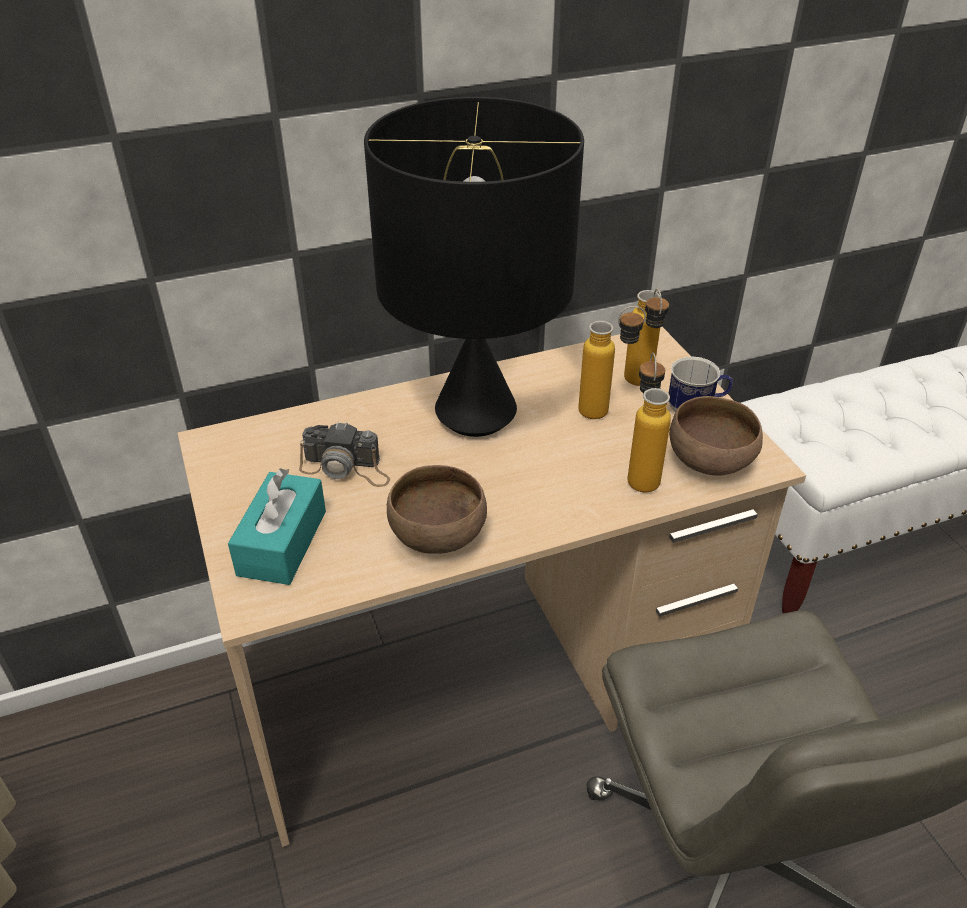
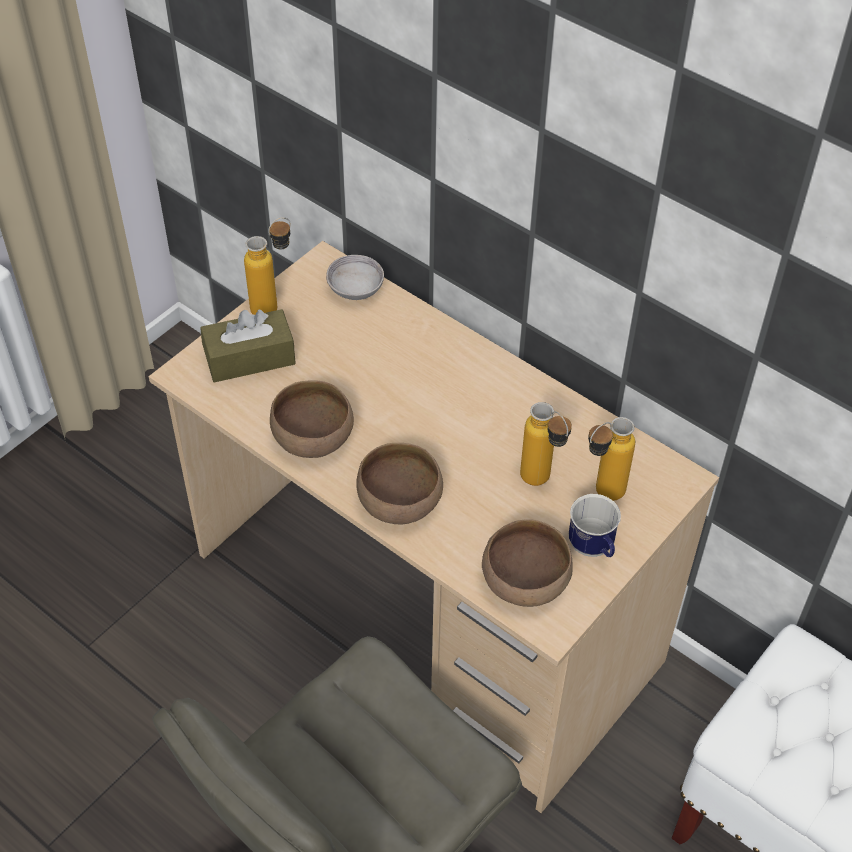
camera: 60 degrees right, 10 degrees up
turquoise tissue box [228,468,326,585] -> brown tissue box [200,309,296,383]
camera [299,421,390,487] -> none
black table lamp [364,97,584,437] -> none
bottle [628,353,671,492] -> bottle moved to [244,217,291,315]
none -> grey bowl [326,255,384,300]
none -> brown bowl [356,443,443,524]

